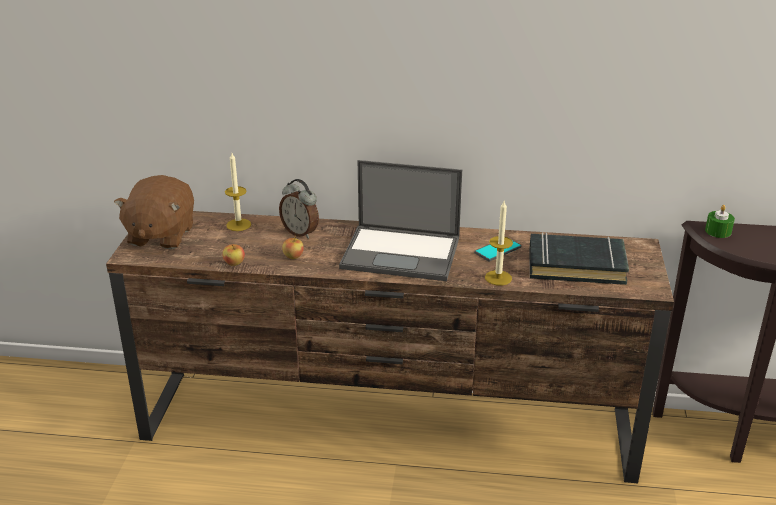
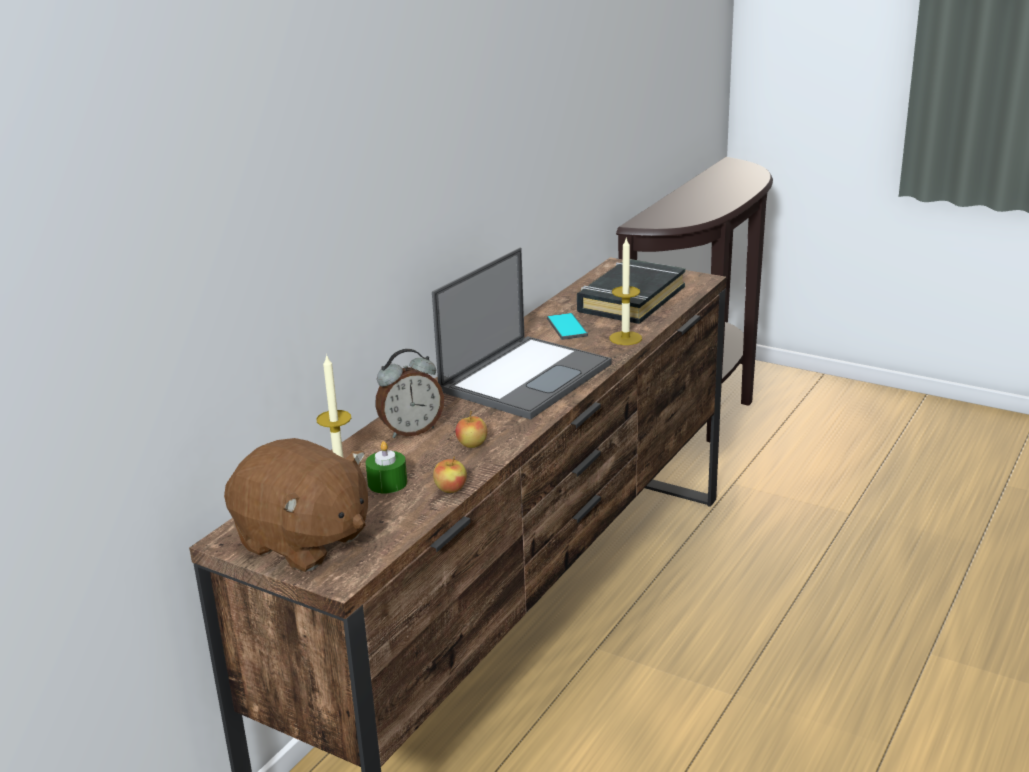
camera: 65 degrees left, 5 degrees down
green candle [705,205,735,238] -> green candle moved to [366,441,407,494]

